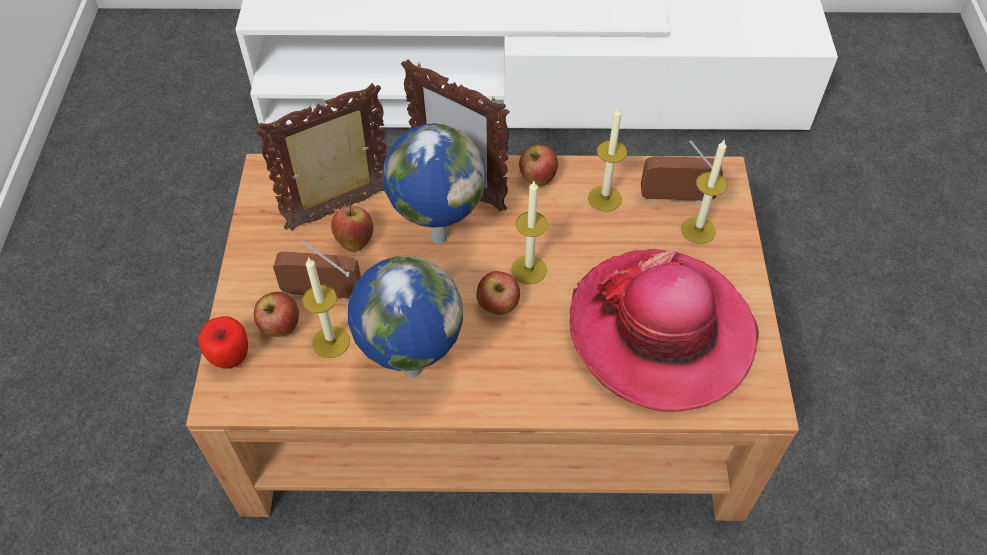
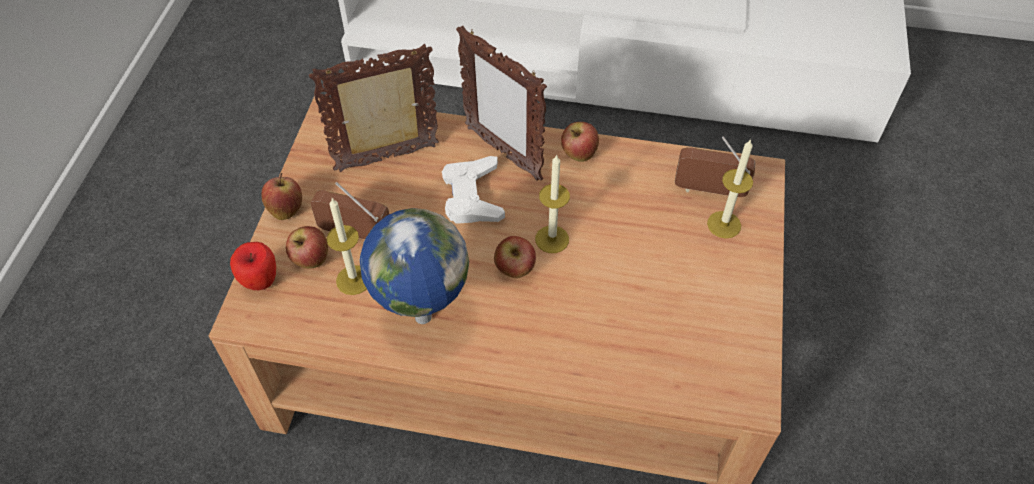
camera: 10 degrees right, 0 degrees up
apple [331,202,374,252] -> apple moved to [261,173,302,220]
globe [383,123,486,244] -> white game controller [442,156,505,224]
hat [570,249,759,412] -> none
candle [588,106,627,212] -> none

